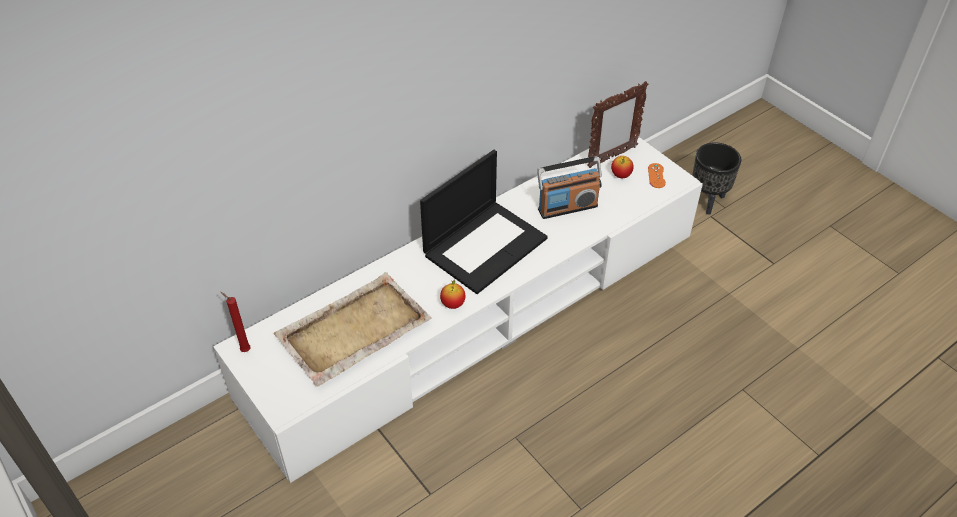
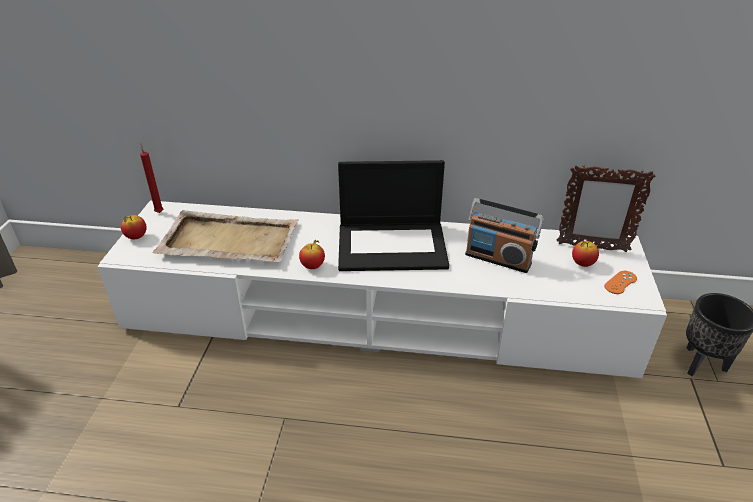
camera: 45 degrees right, 10 degrees down
none -> apple [121,215,147,239]

